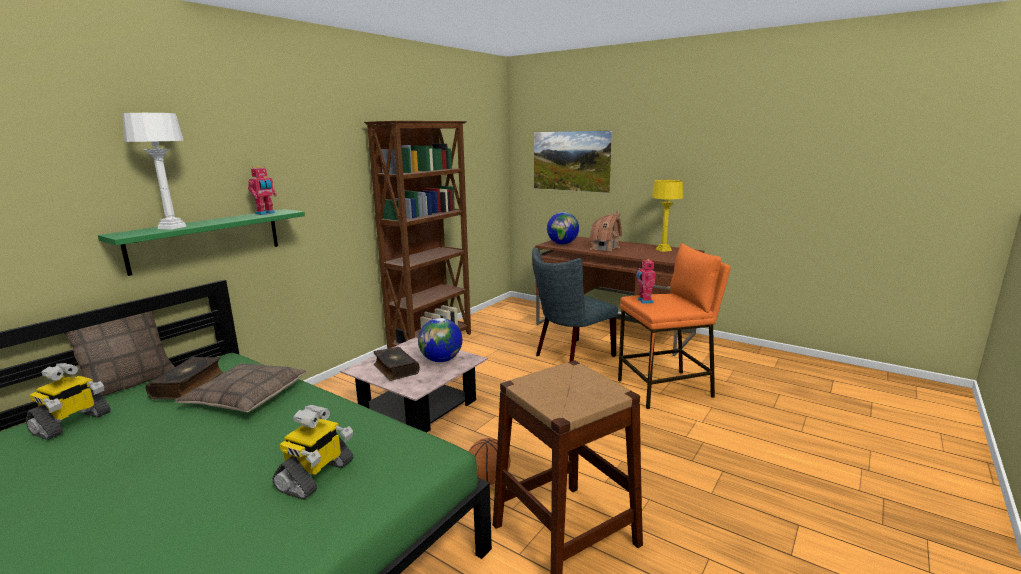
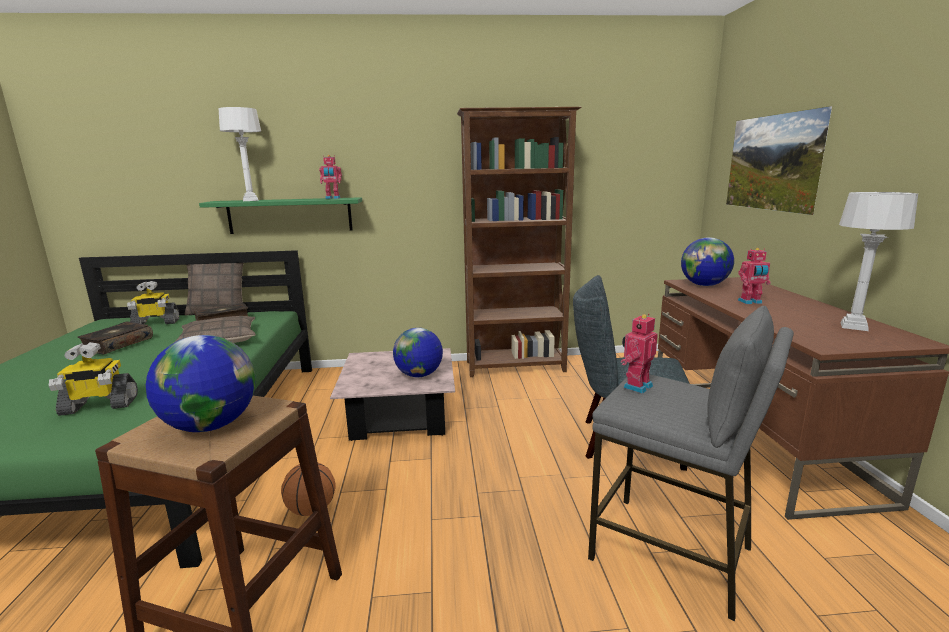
camera: 50 degrees right, 0 degrees up
book [373,347,420,381] -> book moved to [77,321,153,354]
toy house [590,210,622,251] -> toy robot [738,248,770,304]
orange stool [618,243,731,409] -> grey stool [588,306,794,621]
yellow table lamp [652,180,683,252] -> grey table lamp [839,192,918,331]
none -> globe [146,335,255,432]

